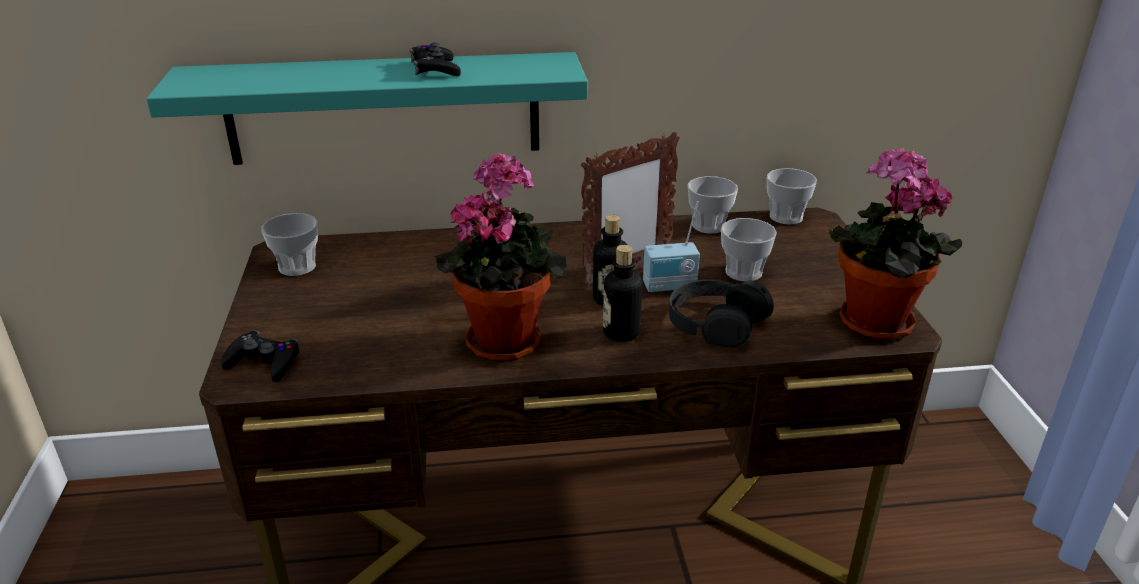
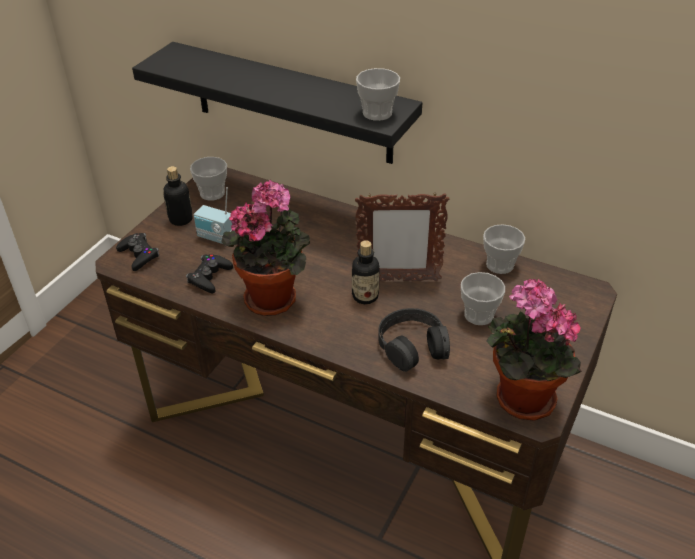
camera: 35 degrees right, 10 degrees up
turquoise shelf [146,52,588,165] -> black shelf [132,42,422,164]
black game controller [410,42,461,76] -> black game controller moved to [186,254,233,294]
bottle [603,245,642,342] -> bottle moved to [163,166,193,226]
radio [643,201,700,292] -> radio moved to [194,187,232,244]
cup [767,168,817,225] -> cup moved to [356,68,400,121]

